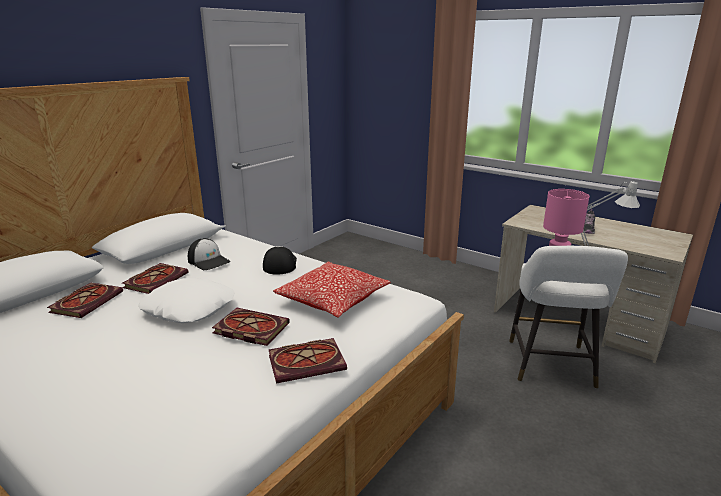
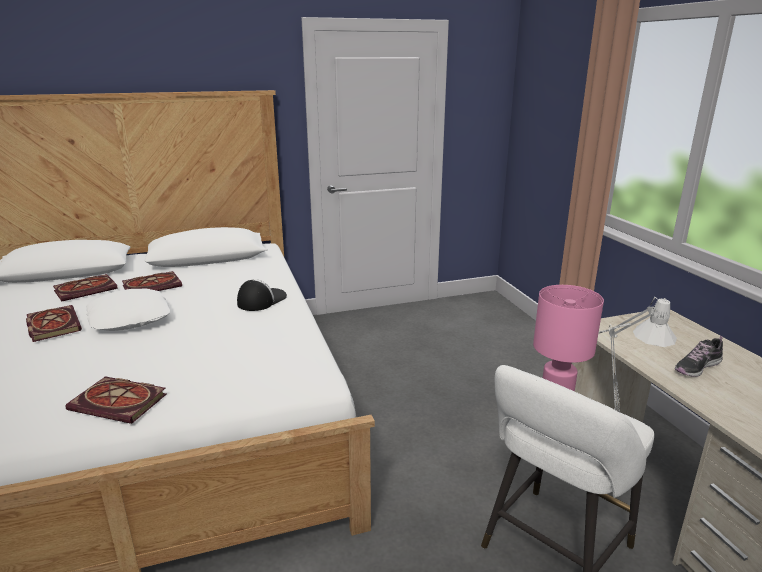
camera: 35 degrees right, 0 degrees up
cap [188,238,231,270] -> none
book [212,308,290,346] -> book moved to [26,305,82,342]
pillow [273,262,391,318] -> none

